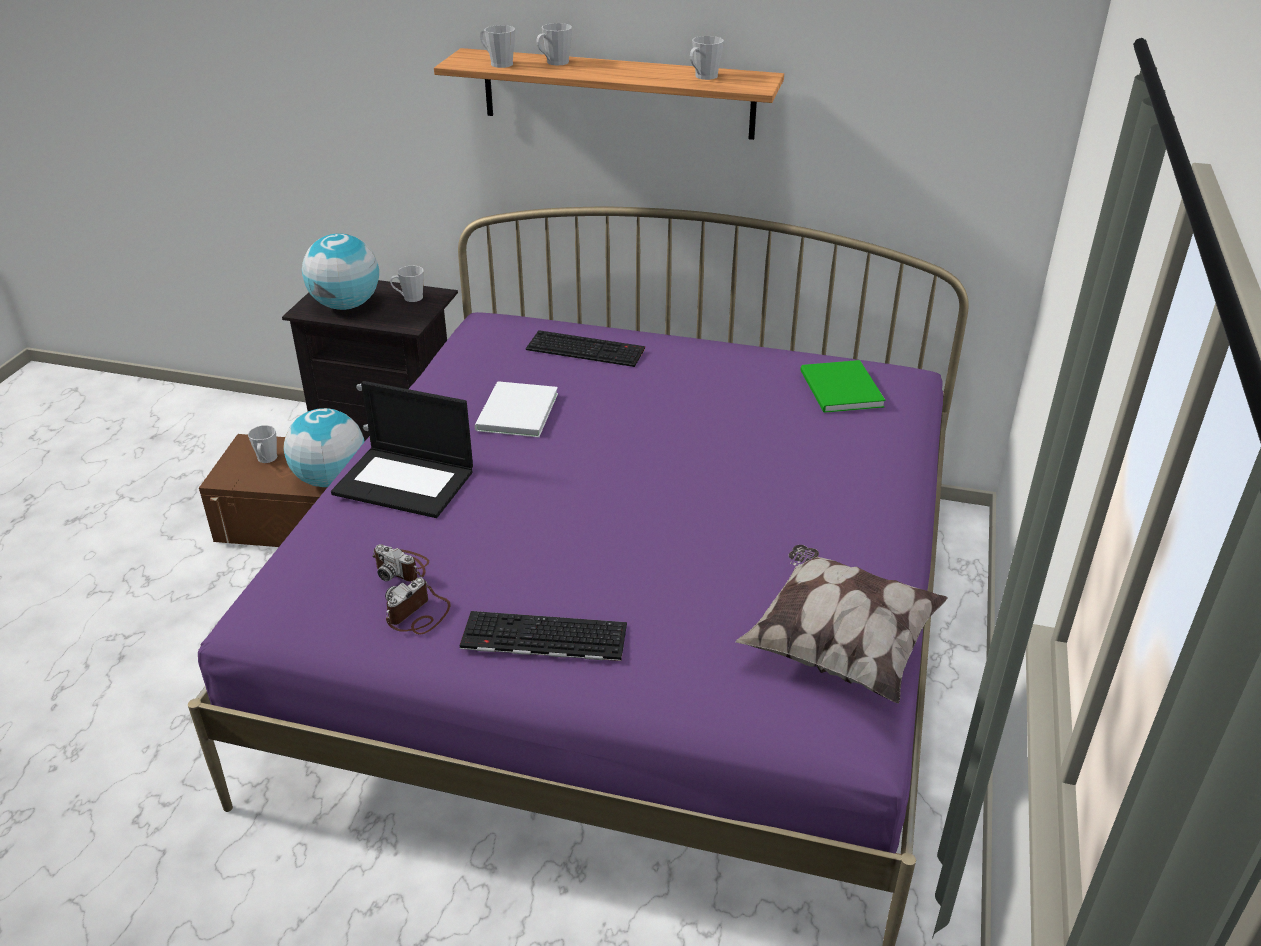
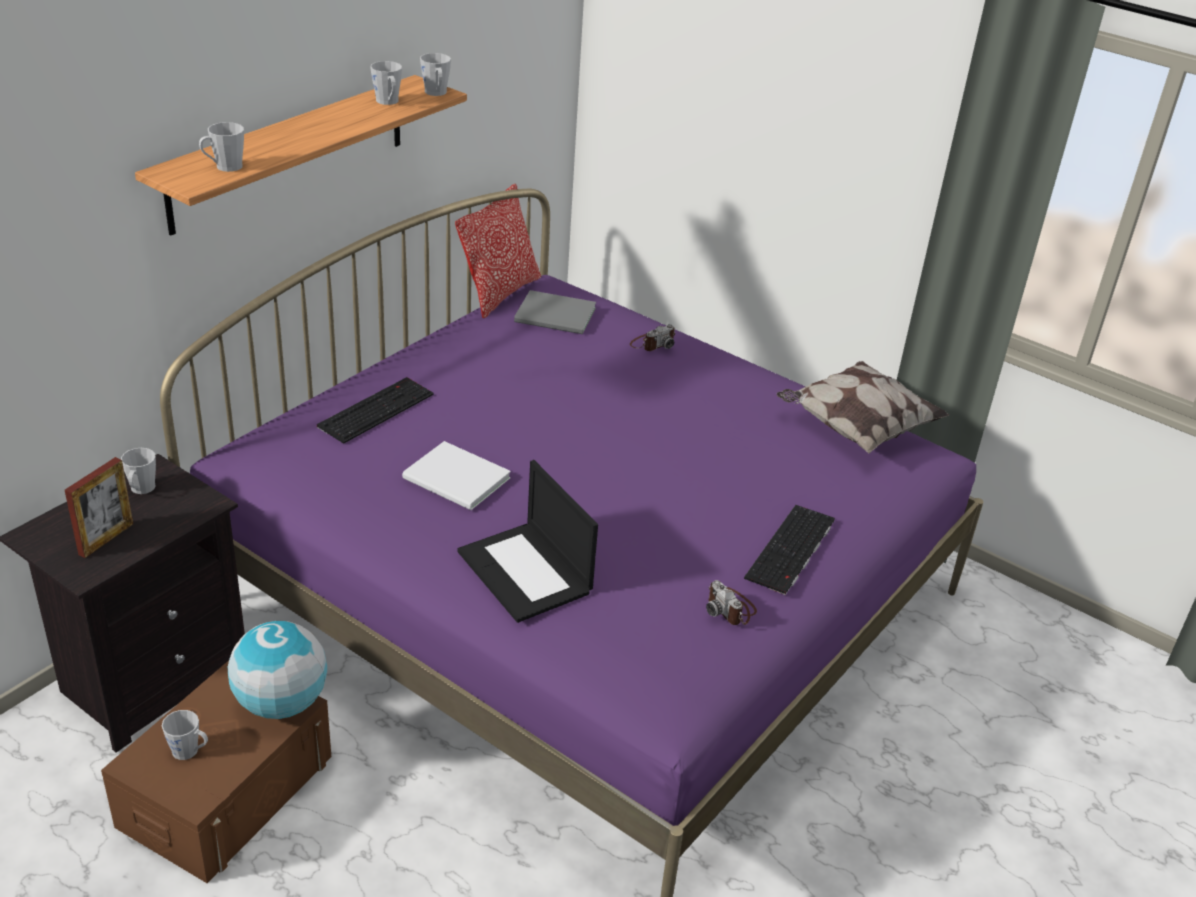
camera: 70 degrees left, 0 degrees up
globe [302,234,379,310] -> picture frame [65,457,133,558]
laptop [331,381,473,518] -> laptop turned 105 degrees clockwise [457,460,598,623]
camera [373,544,429,582] -> camera moved to [630,324,675,351]
grey mug [536,23,572,65] -> grey mug moved to [420,53,451,96]
green book [800,360,886,413] -> grey book [514,290,596,334]
none -> pillow [455,184,541,318]

